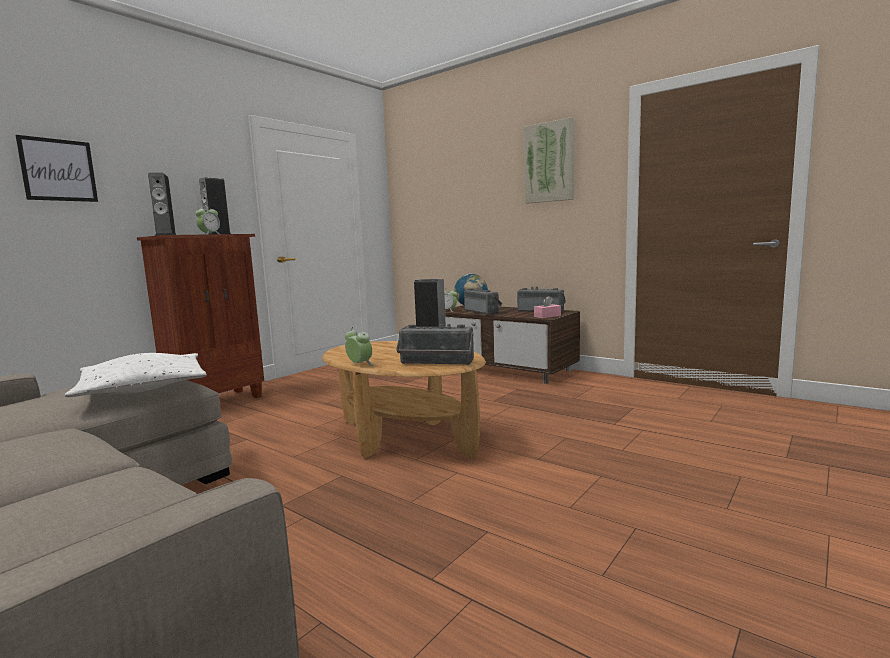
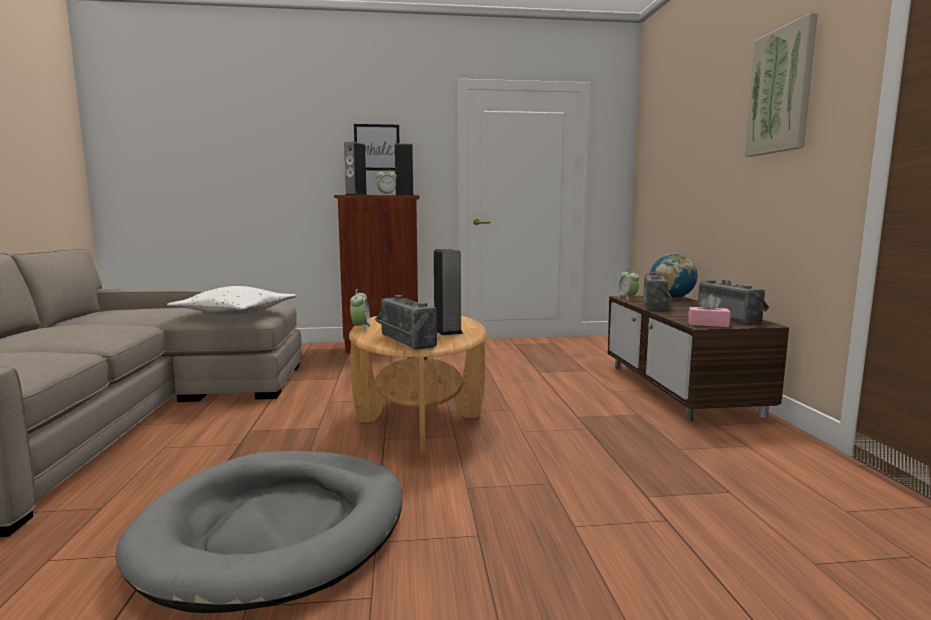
camera: 45 degrees right, 0 degrees up
picture [16,135,98,202] -> picture moved to [354,124,399,171]
none -> grey dog bed [115,451,402,613]

